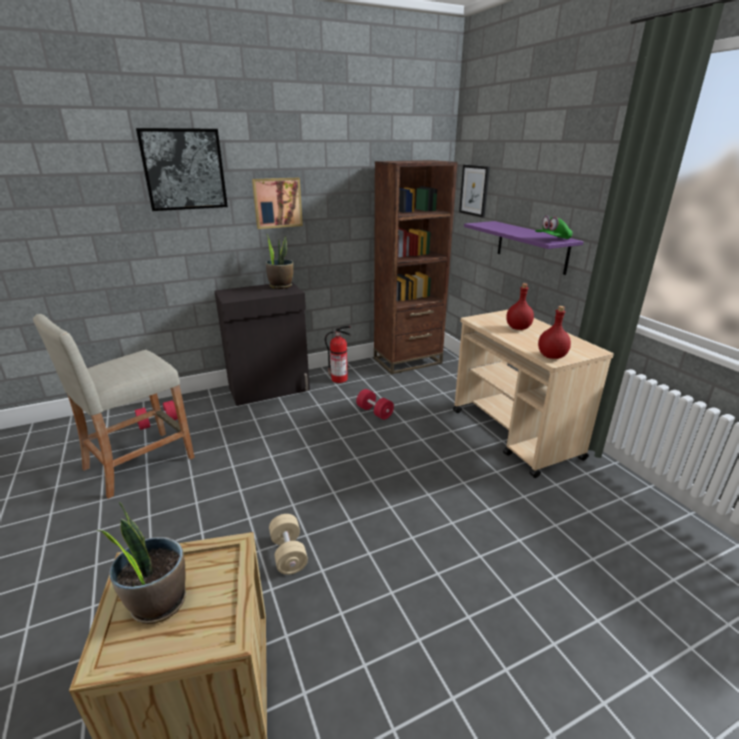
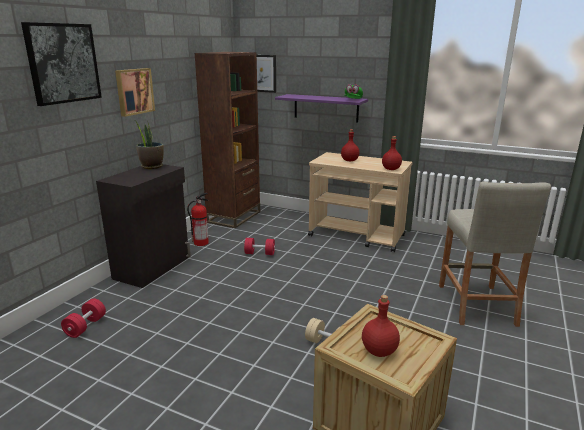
camera: 40 degrees left, 5 degrees down
beige stool [33,314,195,499] -> beige stool moved to [439,181,551,327]
potted plant [97,502,186,624] -> red bottle [362,295,400,357]

